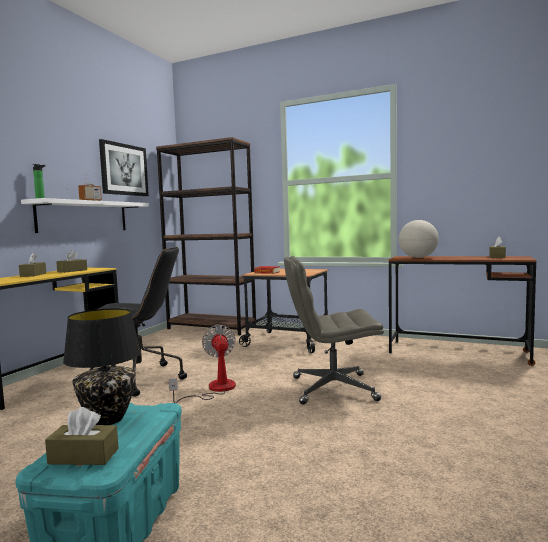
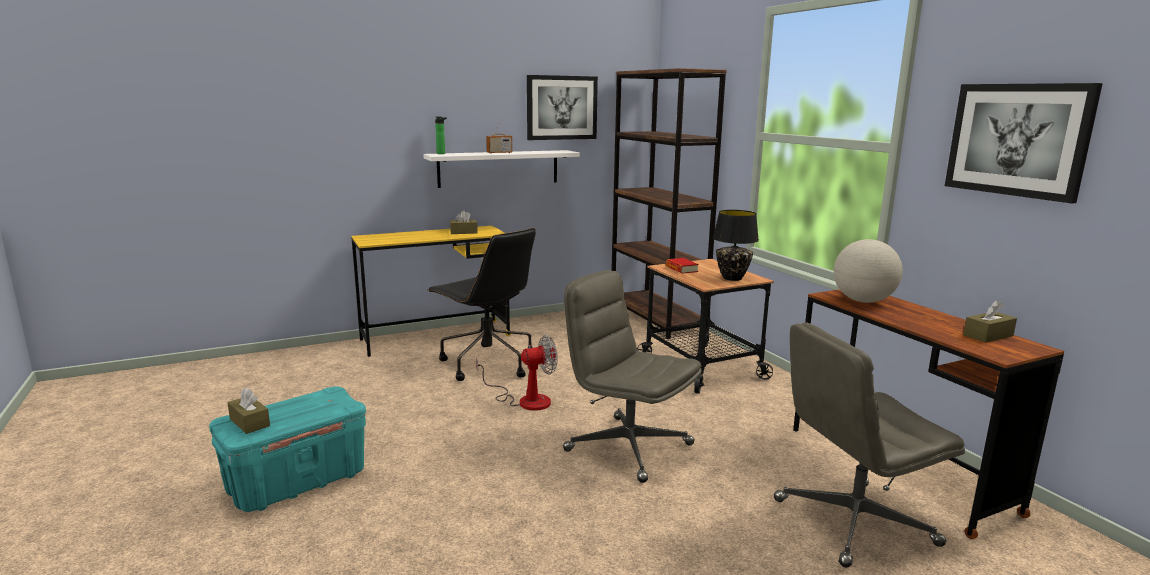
camera: 40 degrees right, 10 degrees up
brown tissue box [19,252,46,277] -> none
black table lamp [63,308,141,425] -> black table lamp moved to [713,210,759,281]
fan [169,325,236,403] -> fan turned 45 degrees clockwise [476,335,558,411]
none -> grey office chair [774,322,965,568]
none -> picture [945,83,1103,203]

